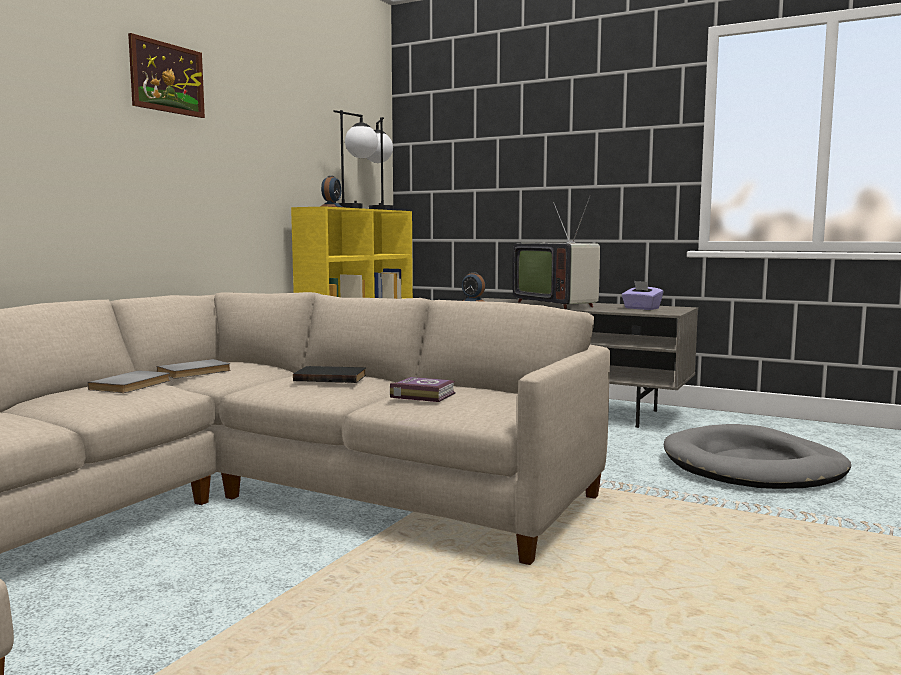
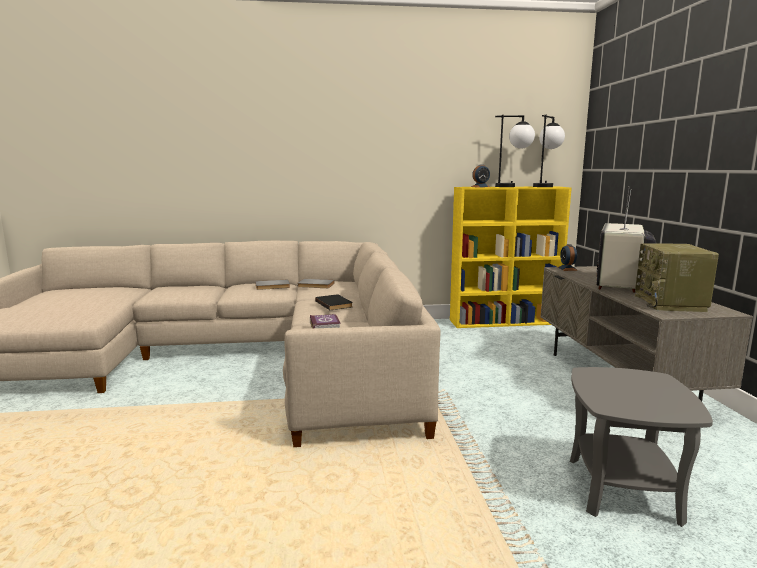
camera: 55 degrees right, 5 degrees up
picture [128,33,205,118] -> none
purple tissue box [622,281,663,310] -> radio [635,243,719,312]
grey dog bed [664,424,851,489] -> grey side table [570,367,713,527]

